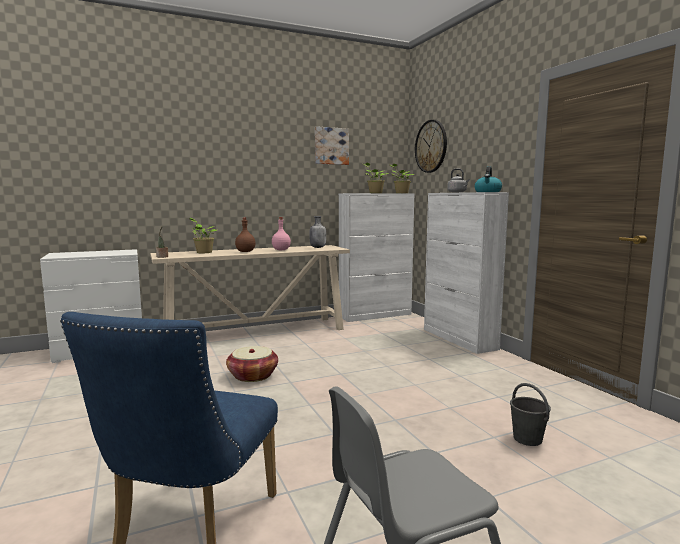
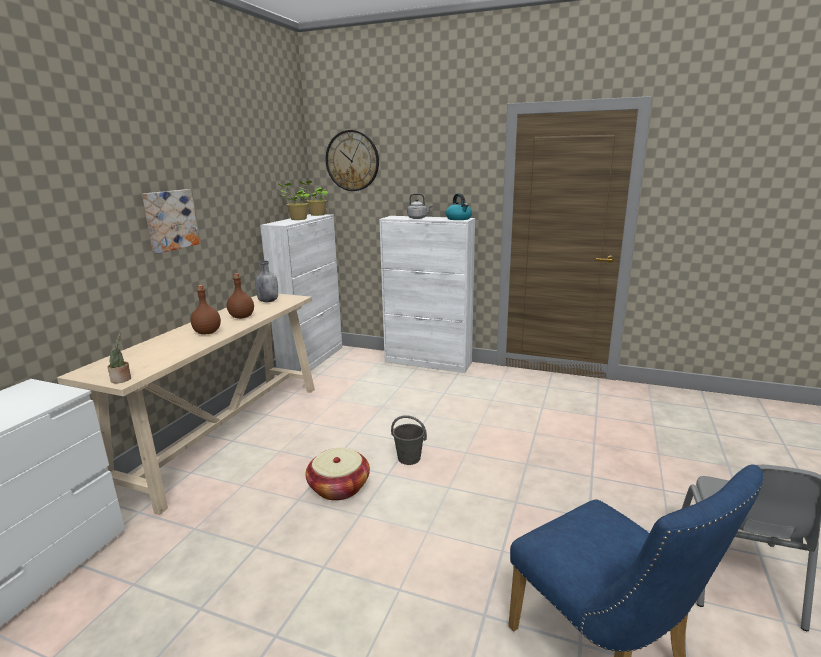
camera: 45 degrees left, 10 degrees up
potted plant [189,218,217,253] -> none
pink bottle [272,217,291,250] -> brown bottle [227,273,254,319]
picture [315,126,349,165] -> picture moved to [142,189,200,253]
grey bucket [510,383,551,446] -> grey bucket moved to [391,415,427,465]

